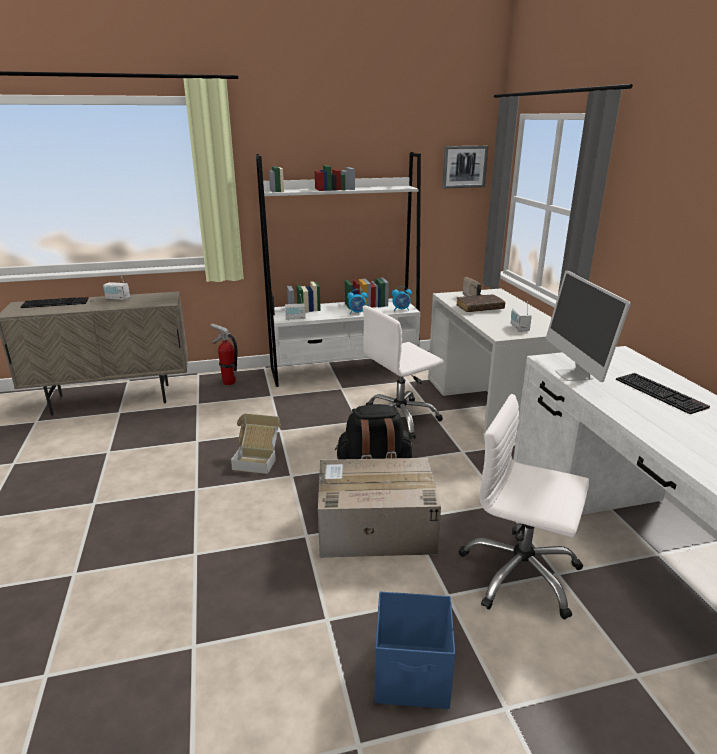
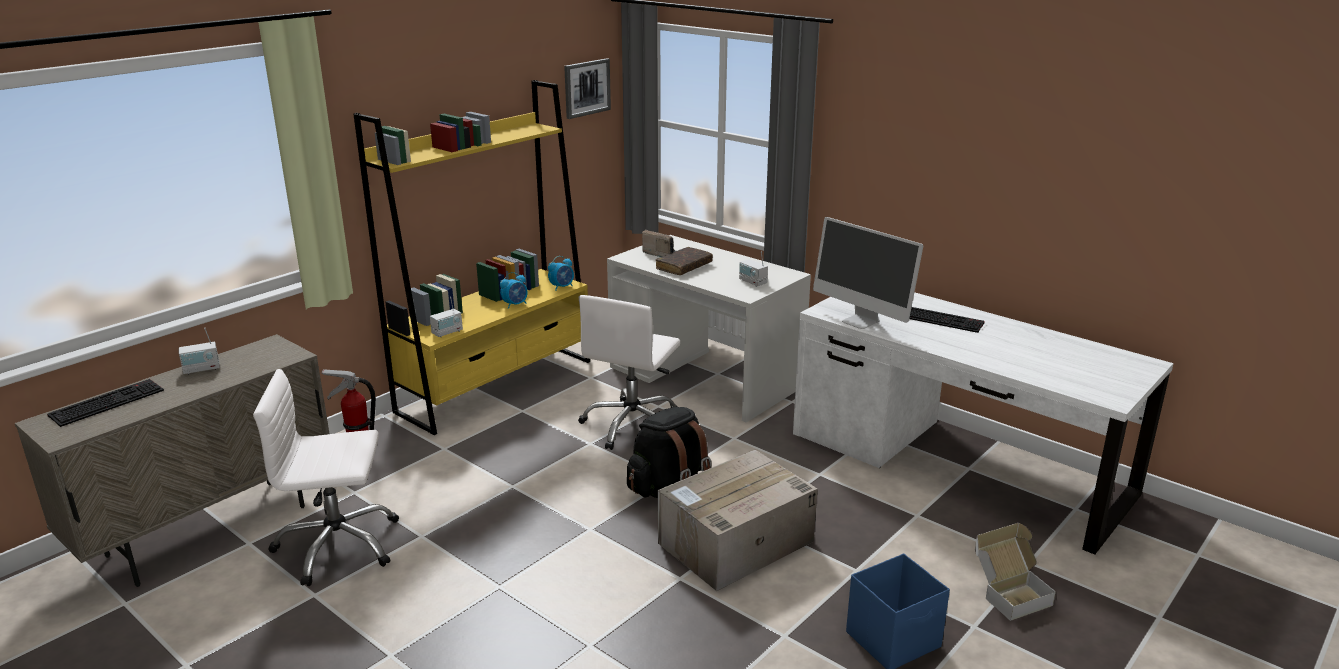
camera: 35 degrees left, 0 degrees up
cardboard box [231,413,281,474] -> cardboard box moved to [975,523,1056,621]
white bookcase [256,152,421,387] -> yellow bookcase [353,80,590,435]
white office chair [459,394,590,619] -> white office chair moved to [253,369,399,586]

